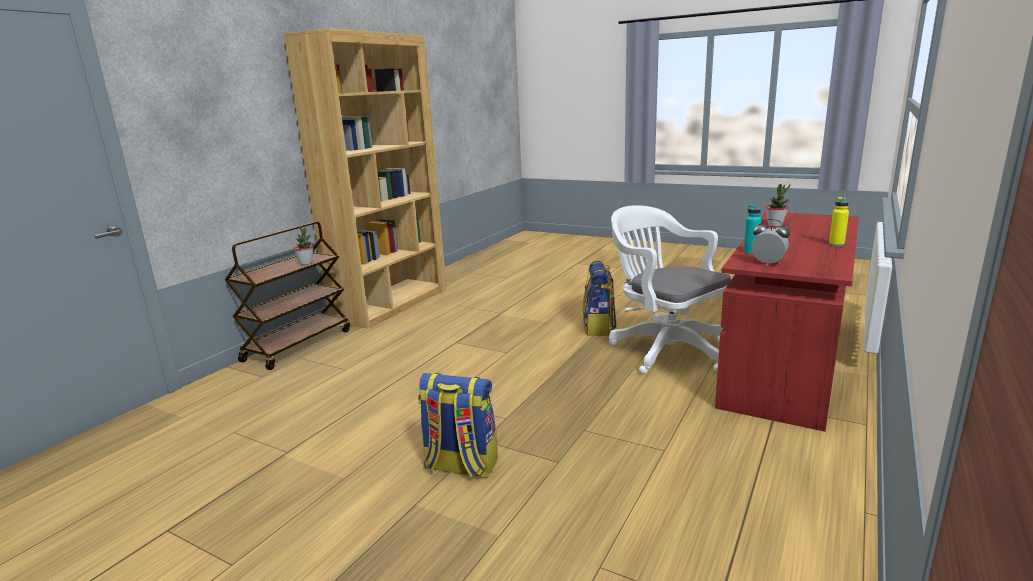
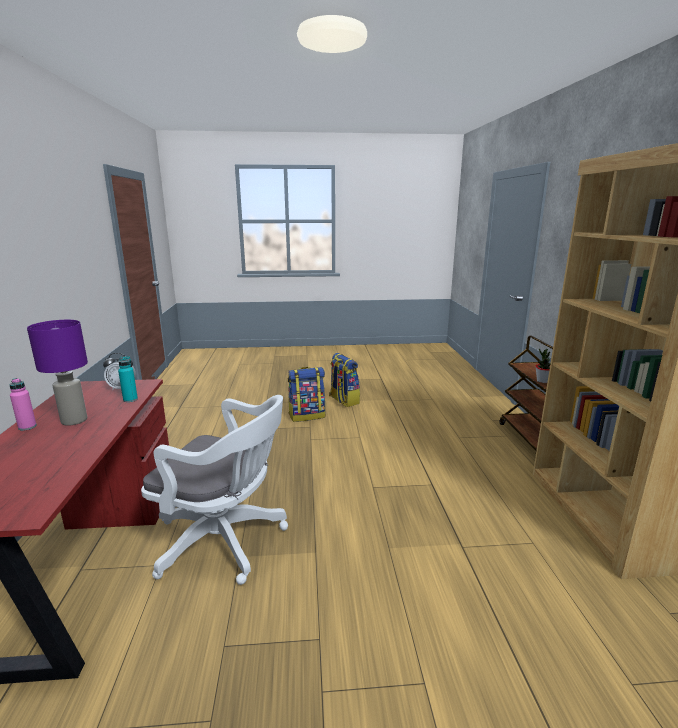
camera: 145 degrees right, 0 degrees up
backpack [583,261,617,336] -> backpack moved to [329,353,360,407]
potted plant [766,184,791,227] -> none
yellow bottle [829,197,849,246] -> pink bottle [10,378,37,431]
none -> purple table lamp [27,320,88,426]

